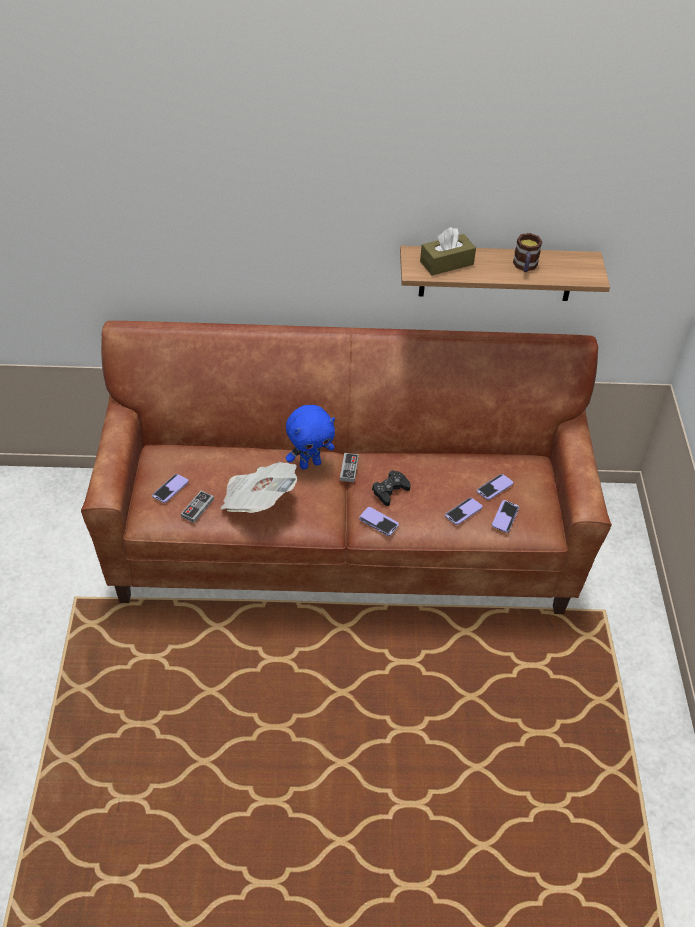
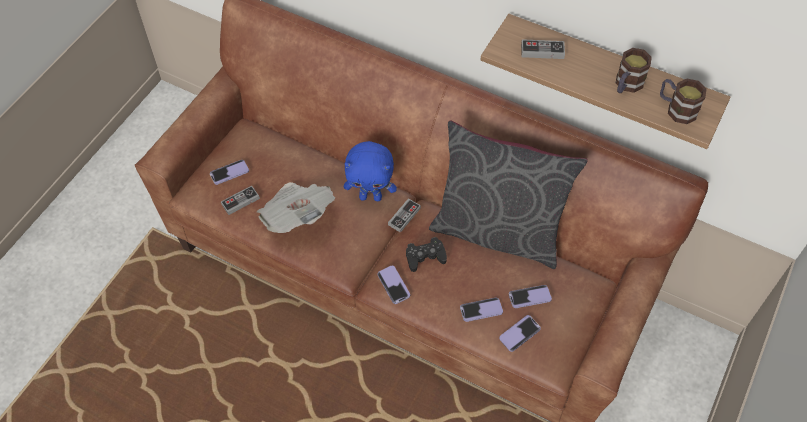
camera: 30 degrees right, 10 degrees up
brown tissue box [420,227,476,276] -> game controller [521,39,565,59]
none -> grey pillow [429,120,588,269]
none -> mug [660,79,706,124]

